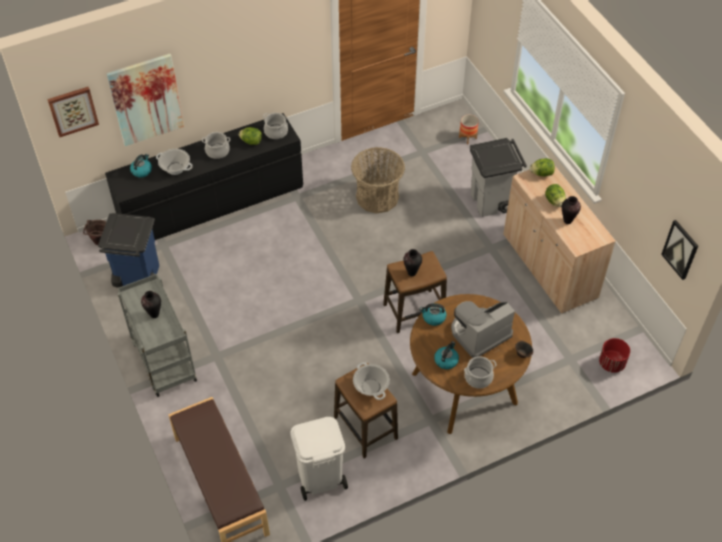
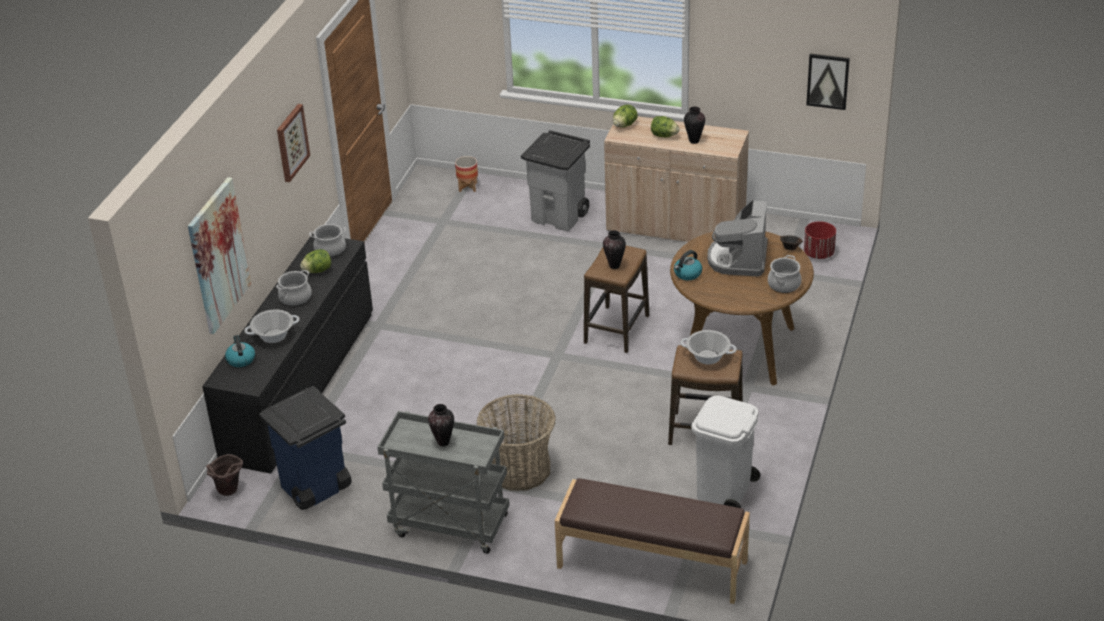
camera: 45 degrees left, 15 degrees down
picture [47,87,99,137] -> picture moved to [277,104,310,182]
basket [351,147,405,213] -> basket moved to [476,394,556,491]
kettle [434,341,459,369] -> none

